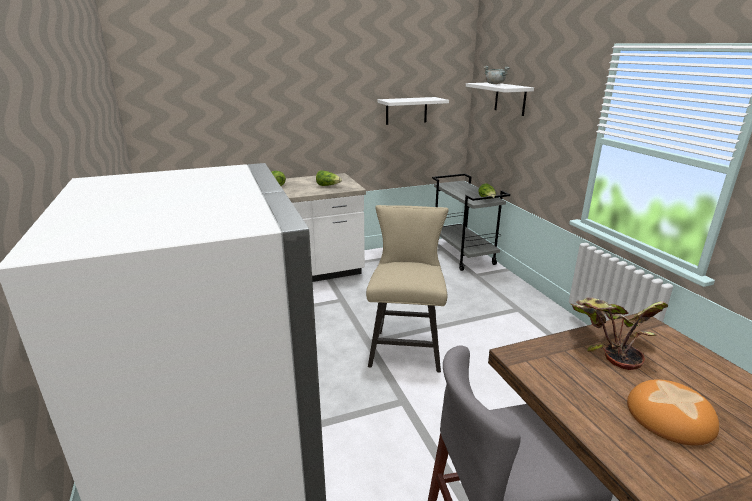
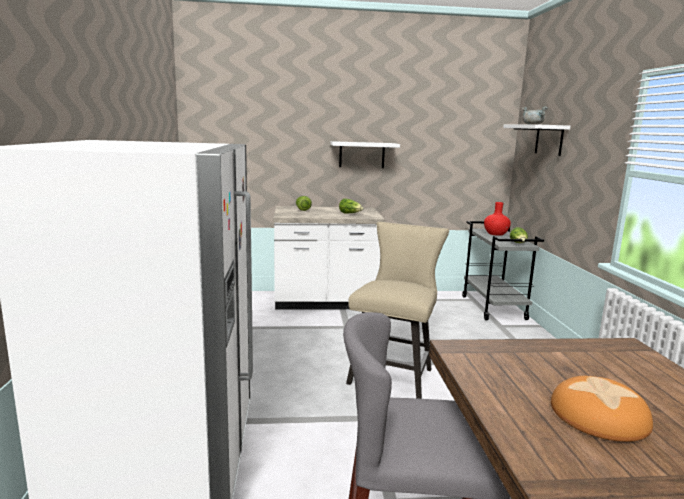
camera: 15 degrees right, 10 degrees down
white shelf [377,97,449,125] -> white shelf moved to [330,141,400,168]
potted plant [570,297,668,370] -> none
none -> red vase [484,202,511,236]

